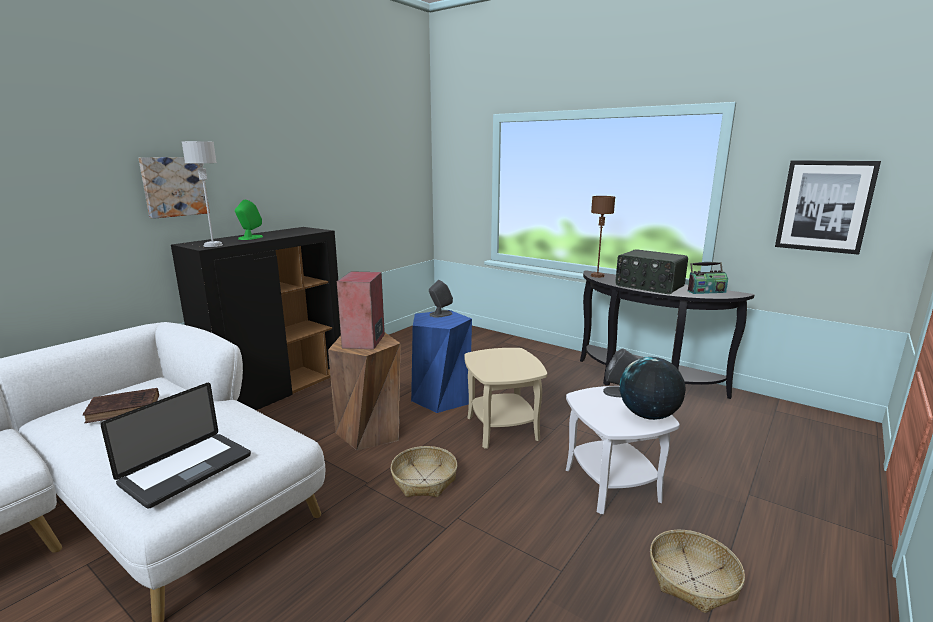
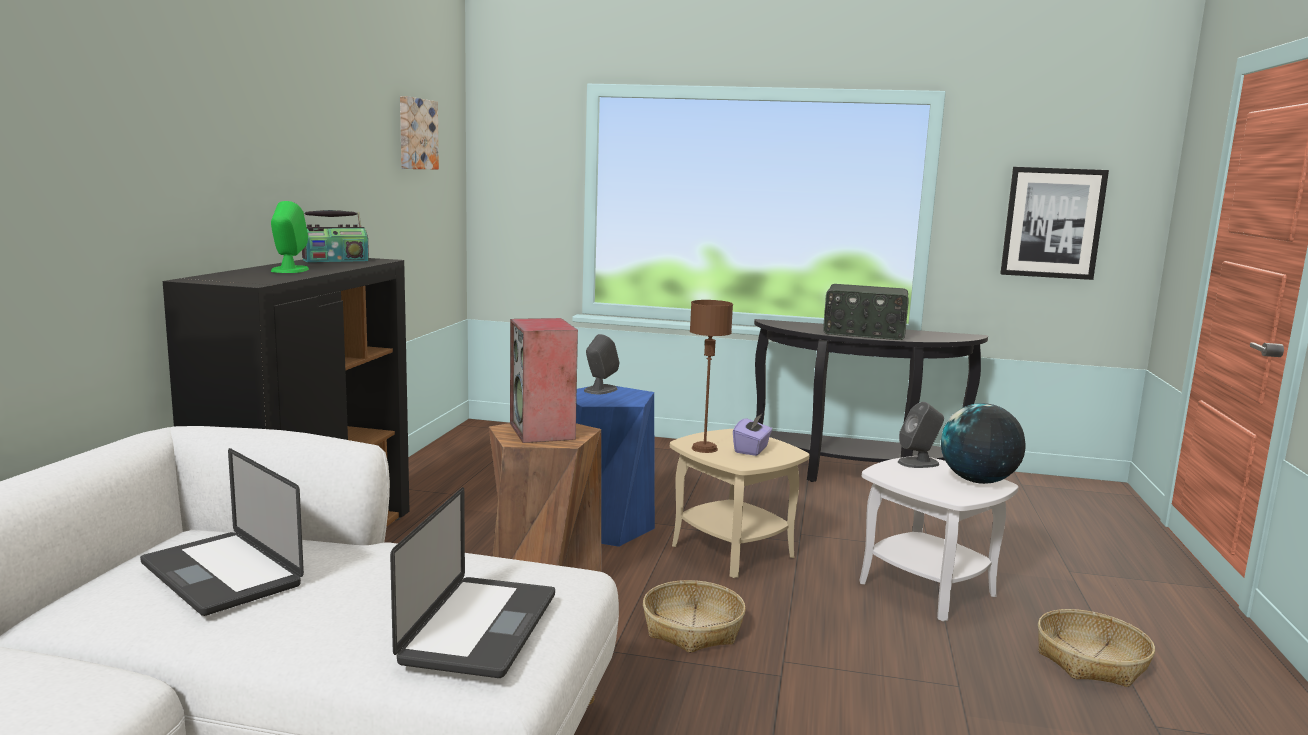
camera: 25 degrees left, 5 degrees down
brown book [83,388,159,423] -> laptop [140,448,304,616]
picture [138,157,210,219] -> picture moved to [400,96,439,170]
grey table lamp [182,141,223,247] -> none
brown table lamp [591,196,615,278] -> brown table lamp moved to [690,300,733,453]
radio [688,262,728,294] -> radio moved to [302,210,369,262]
none -> purple tissue box [733,414,772,456]

